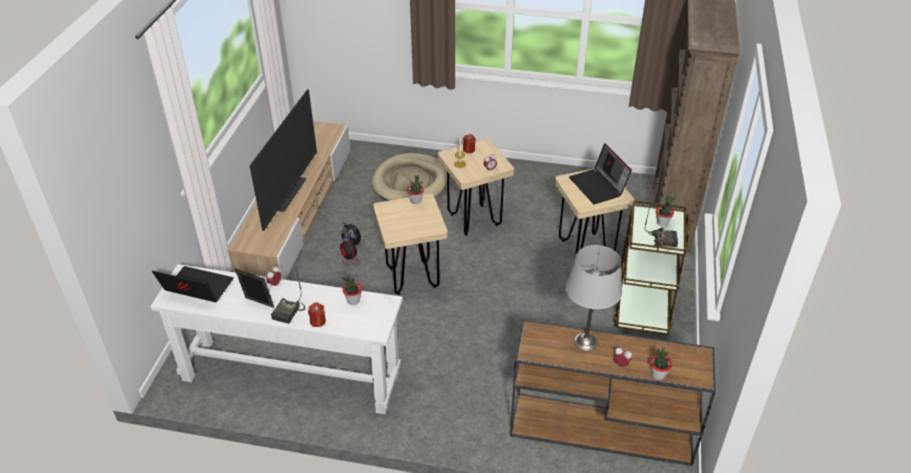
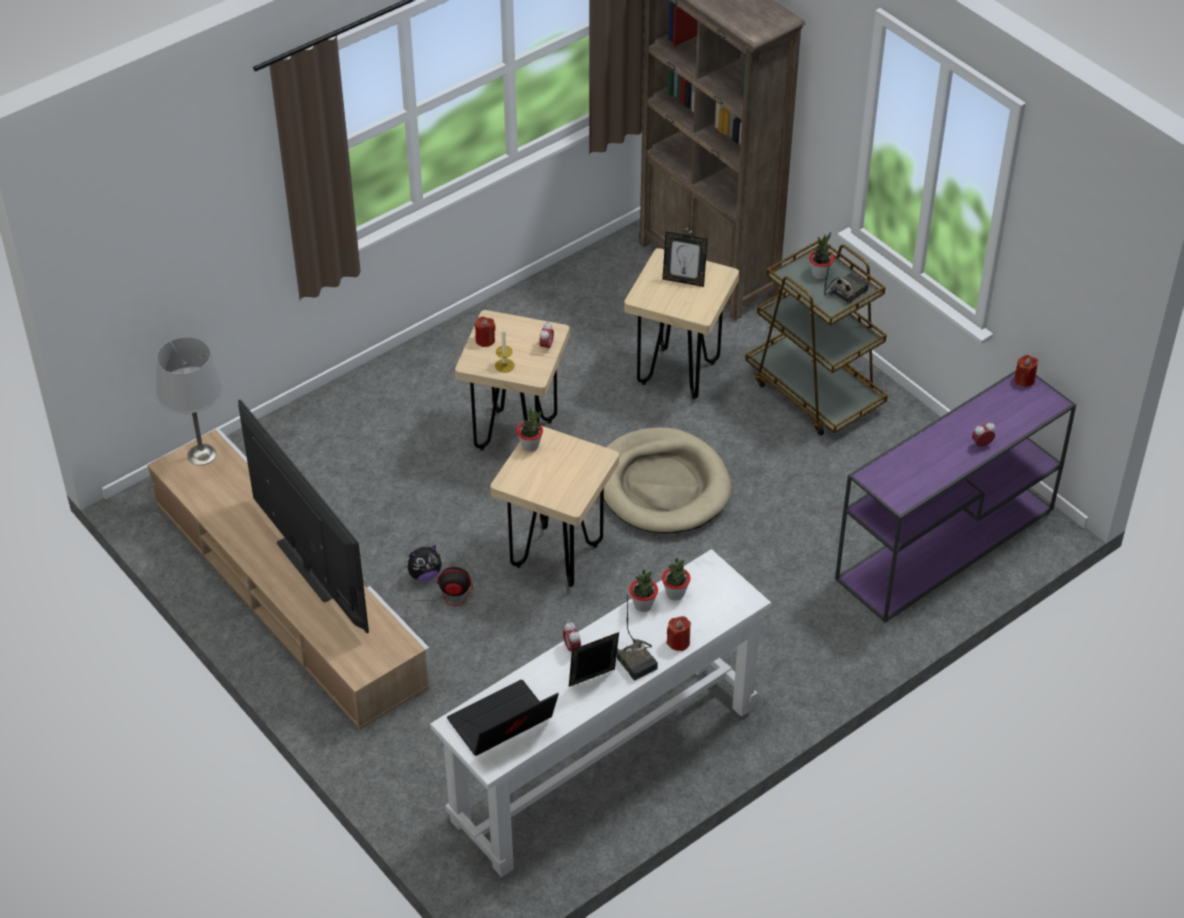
camera: 50 degrees left, 5 degrees up
beige dog bed [372,153,447,201] -> beige dog bed moved to [604,427,731,533]
brown console table [510,320,716,466] -> purple console table [835,371,1076,622]
grey table lamp [566,245,622,351] -> grey table lamp moved to [156,337,224,465]
laptop [569,143,632,204] -> picture frame [663,232,708,287]
potted plant [650,347,672,380] -> potted plant moved to [629,570,658,612]
none -> red candle [1014,355,1038,387]

